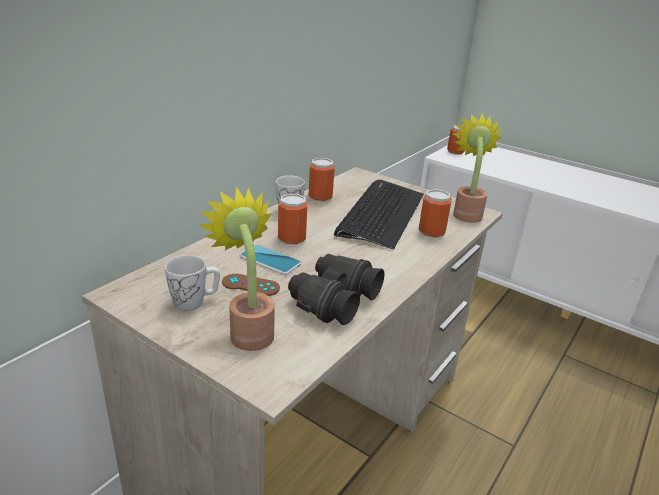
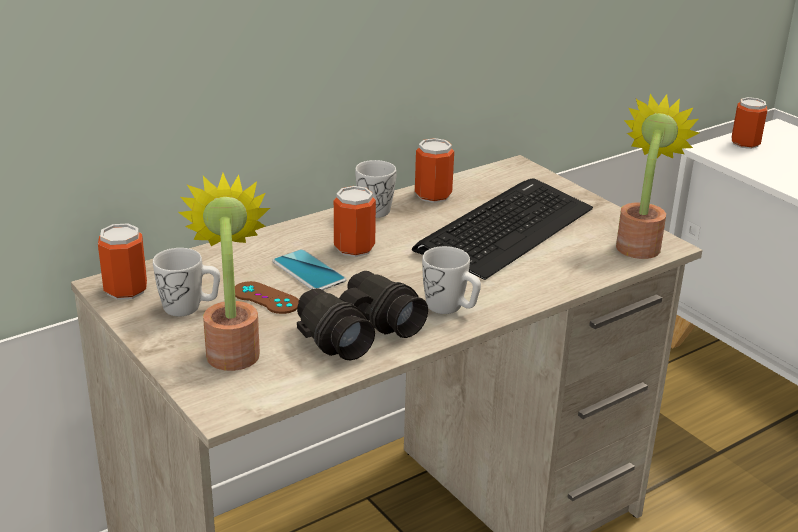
camera: 20 degrees right, 0 degrees up
can [419,189,452,238] -> can moved to [98,223,147,300]
none -> white mug [422,246,481,314]

